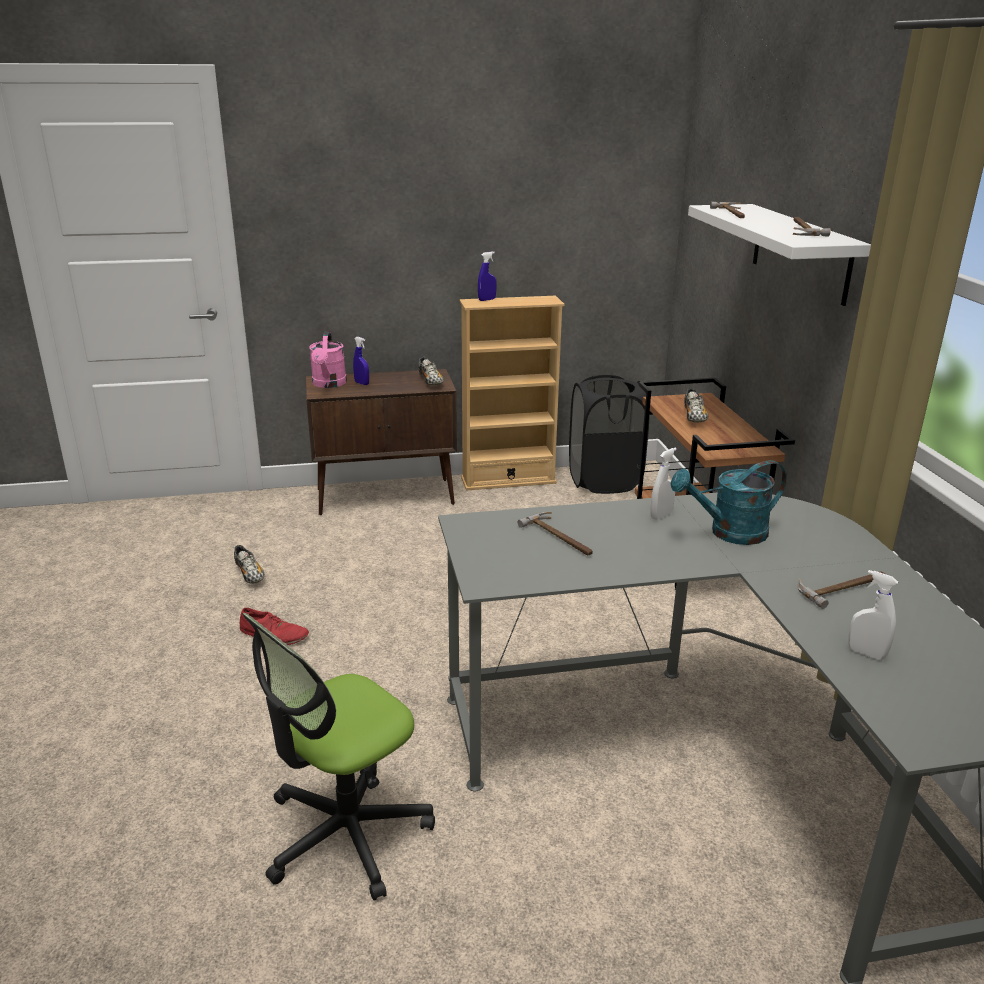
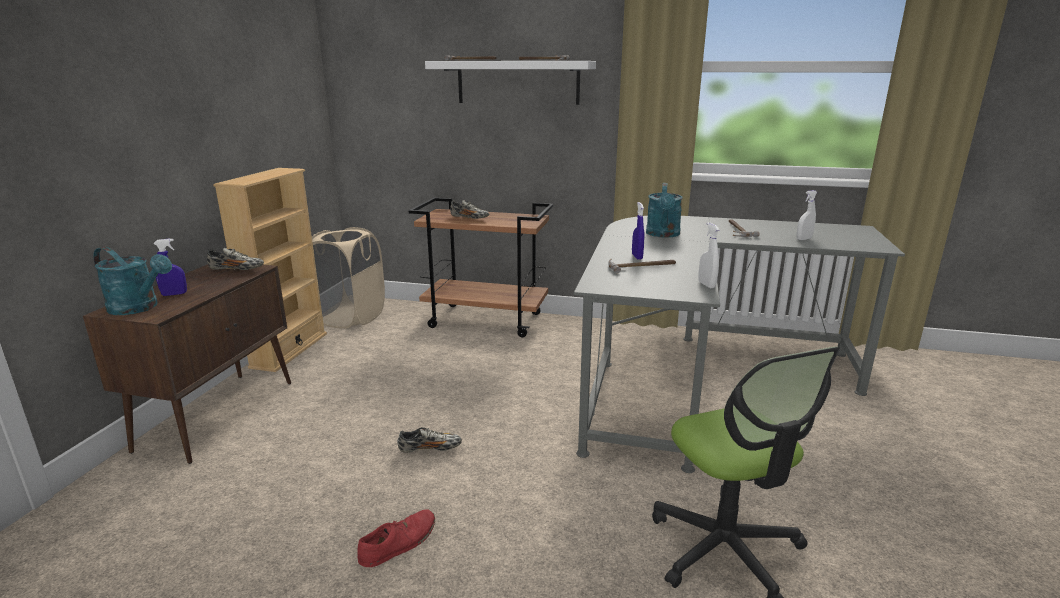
camera: 65 degrees left, 5 degrees down
shoe [234,545,265,584] -> shoe moved to [397,427,462,453]
pink watering can [309,331,347,388] -> turquoise watering can [93,247,172,315]
blue spray bottle [478,251,497,301] -> blue spray bottle moved to [632,202,644,260]
black laundry basket [569,375,649,494] -> beige laundry basket [312,227,385,329]
white spray bottle [650,448,677,520] -> white spray bottle moved to [698,222,719,288]

